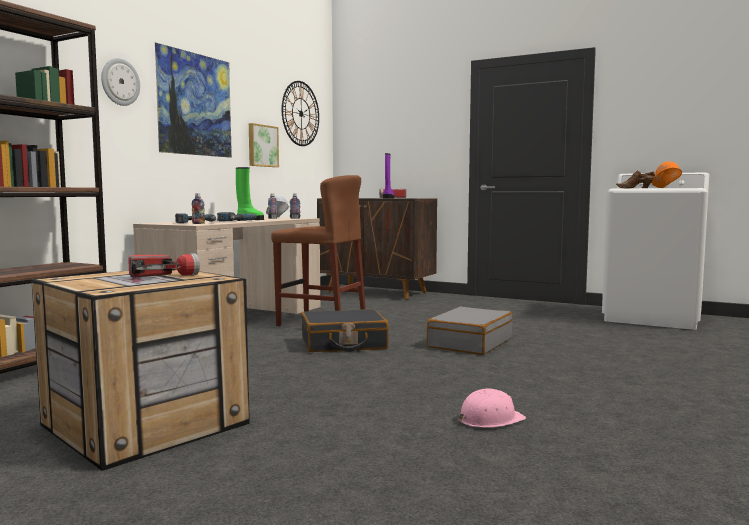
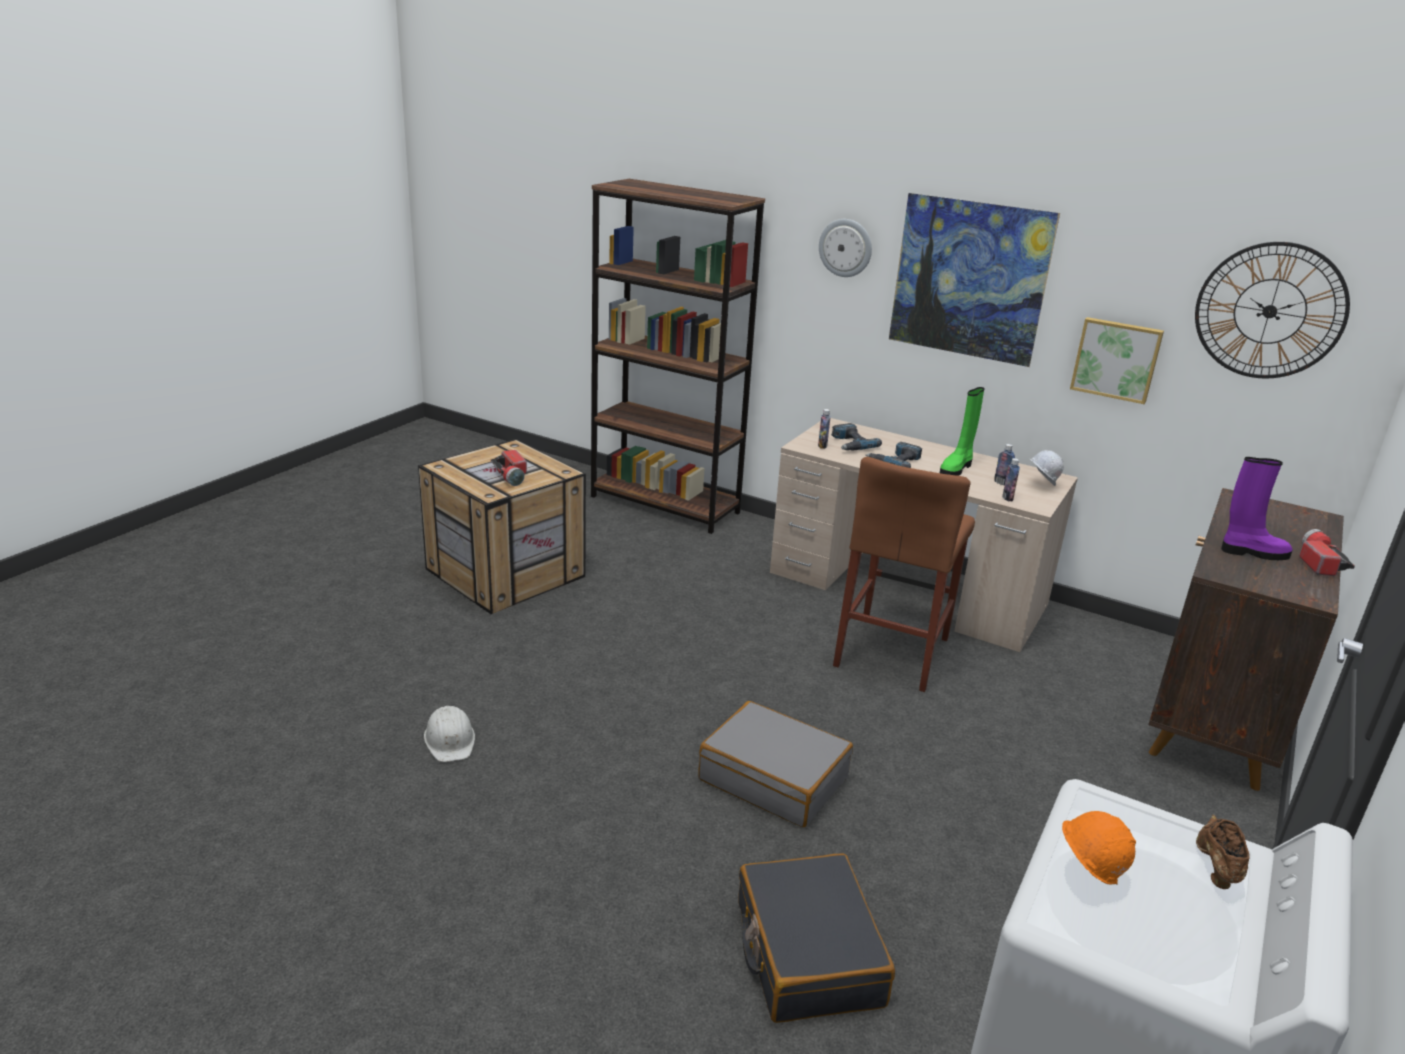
camera: 90 degrees right, 20 degrees up
black suitcase [301,309,389,352] -> black suitcase moved to [739,854,895,1023]
pink hard hat [458,389,526,428] -> white hard hat [424,706,475,762]

